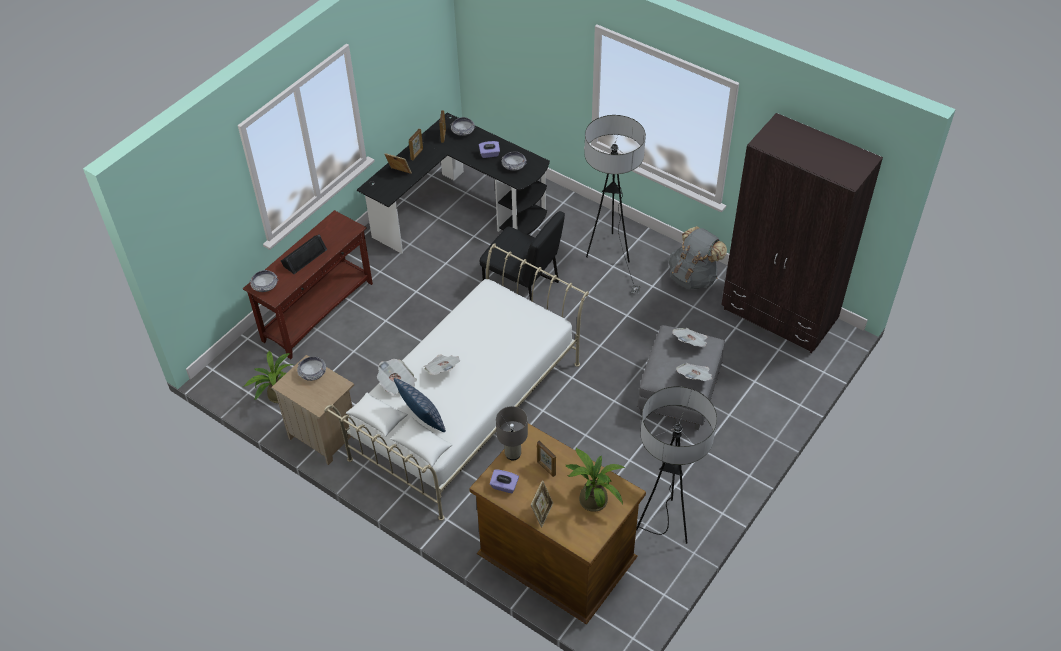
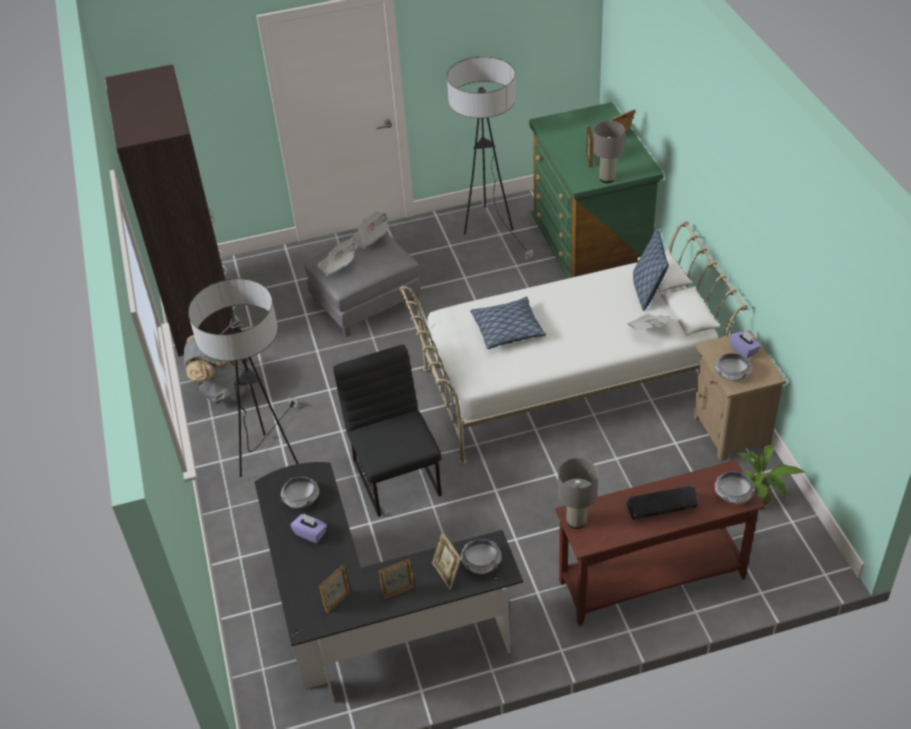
camera: 140 degrees left, 5 degrees down
newspaper [423,354,460,375] -> none
bowl [450,117,475,136] -> bowl moved to [461,539,502,574]
brown dresser [469,423,646,625] -> green dresser [529,102,664,279]
purple tissue box [490,469,519,493] -> purple tissue box moved to [730,330,761,358]
potted plant [565,447,625,512] -> none
none -> pillow [470,296,546,349]
none -> grey table lamp [558,458,598,529]

